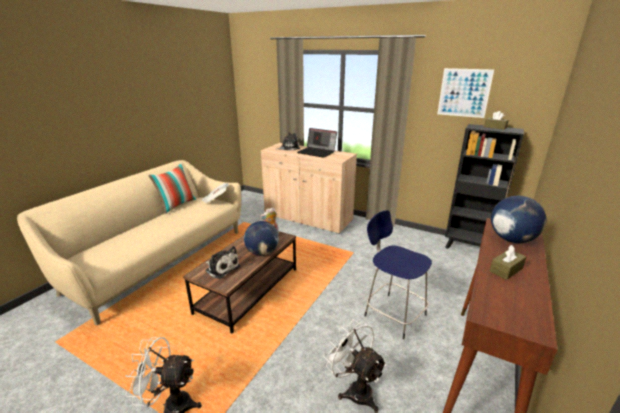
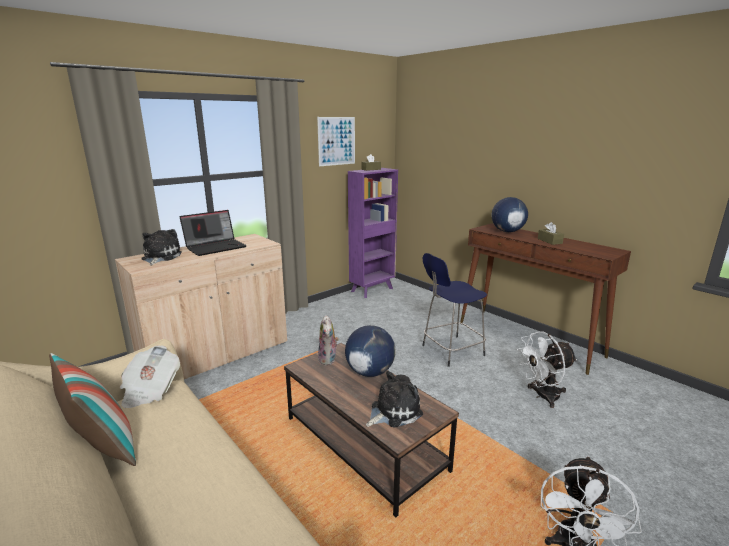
camera: 70 degrees left, 5 degrees down
black bookcase [445,124,524,248] -> purple bookcase [348,168,398,298]

